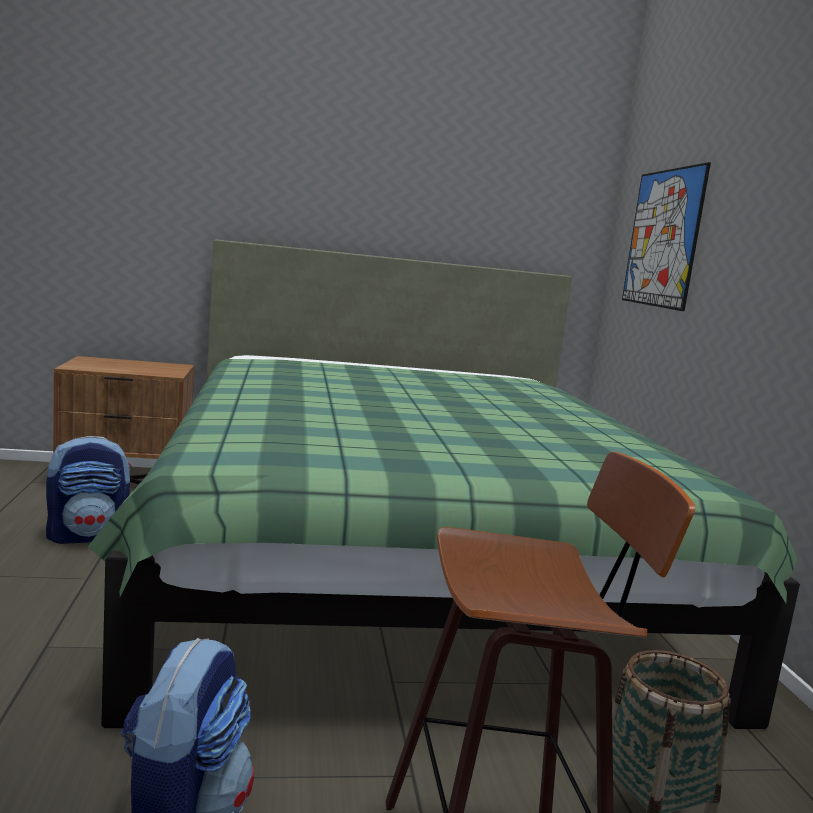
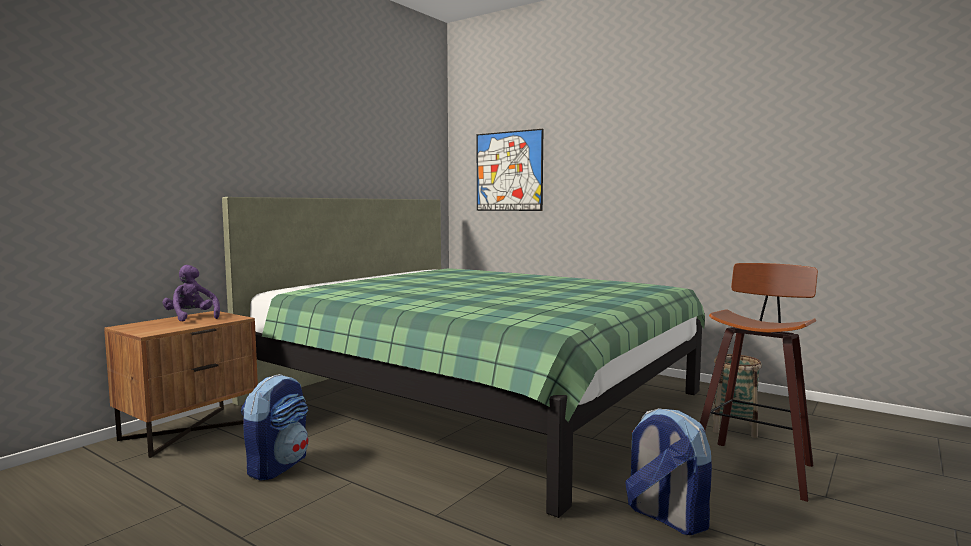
camera: 45 degrees left, 5 degrees down
none -> purple plush toy [163,265,220,322]

